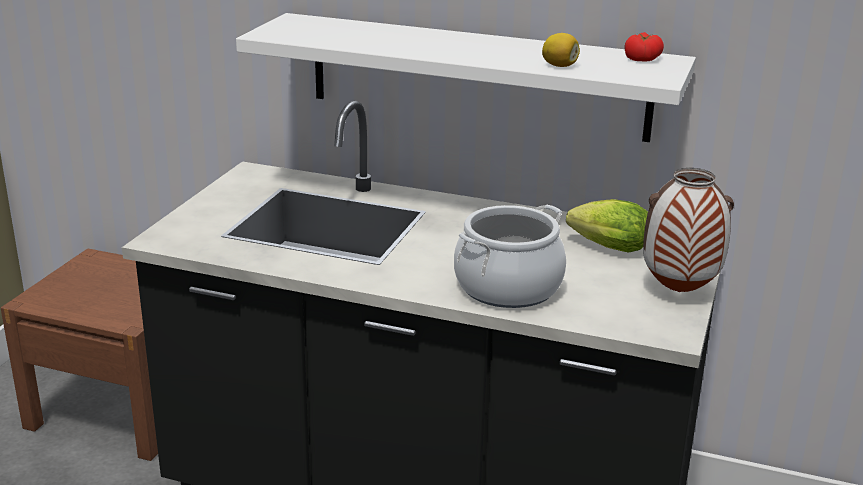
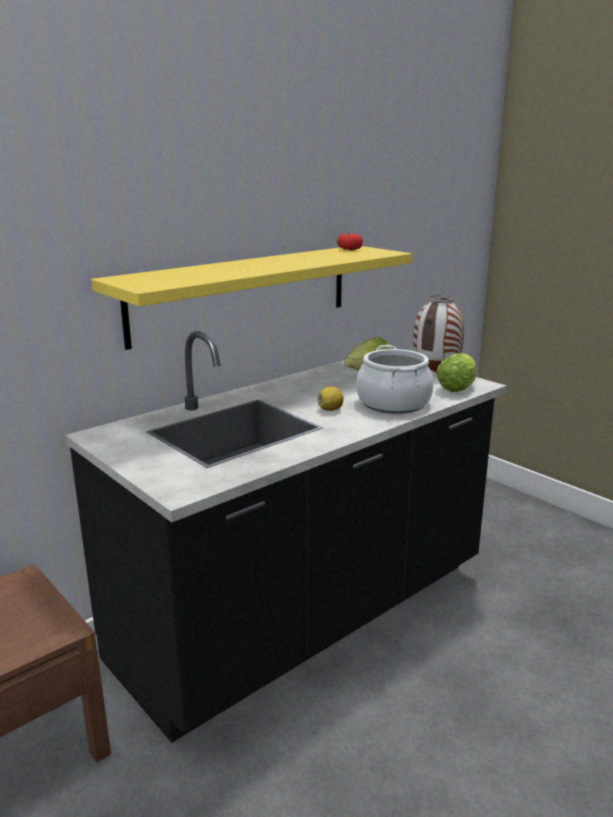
camera: 60 degrees left, 5 degrees down
white shelf [236,13,696,142] -> yellow shelf [91,246,412,350]
lemon [542,33,580,67] -> lemon moved to [318,387,344,411]
none -> lettuce [436,353,476,392]

